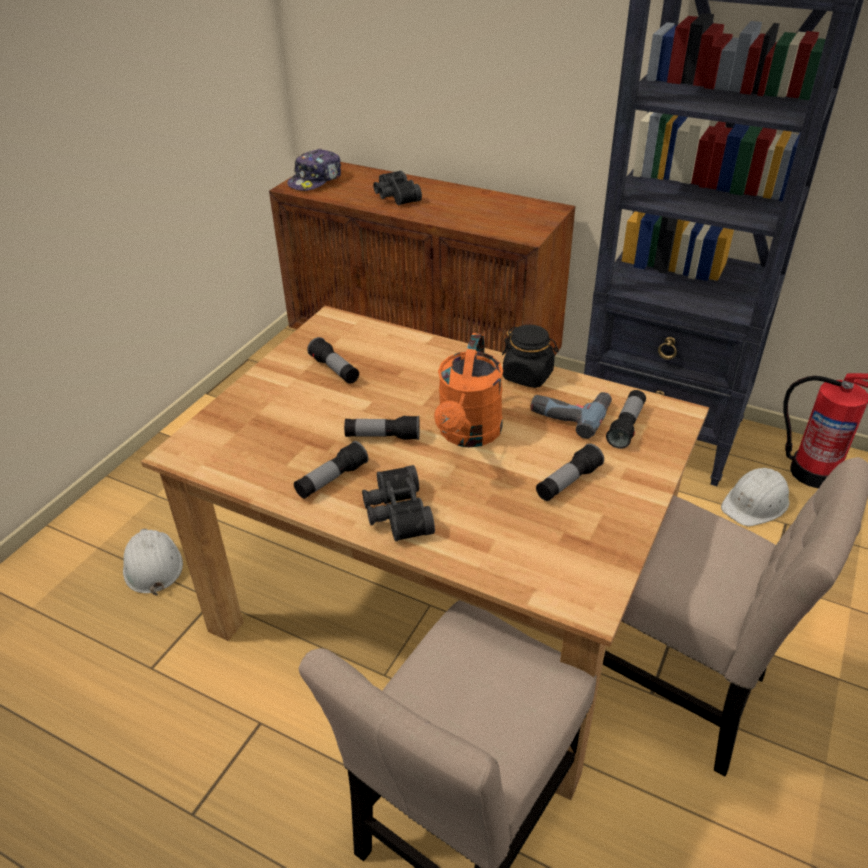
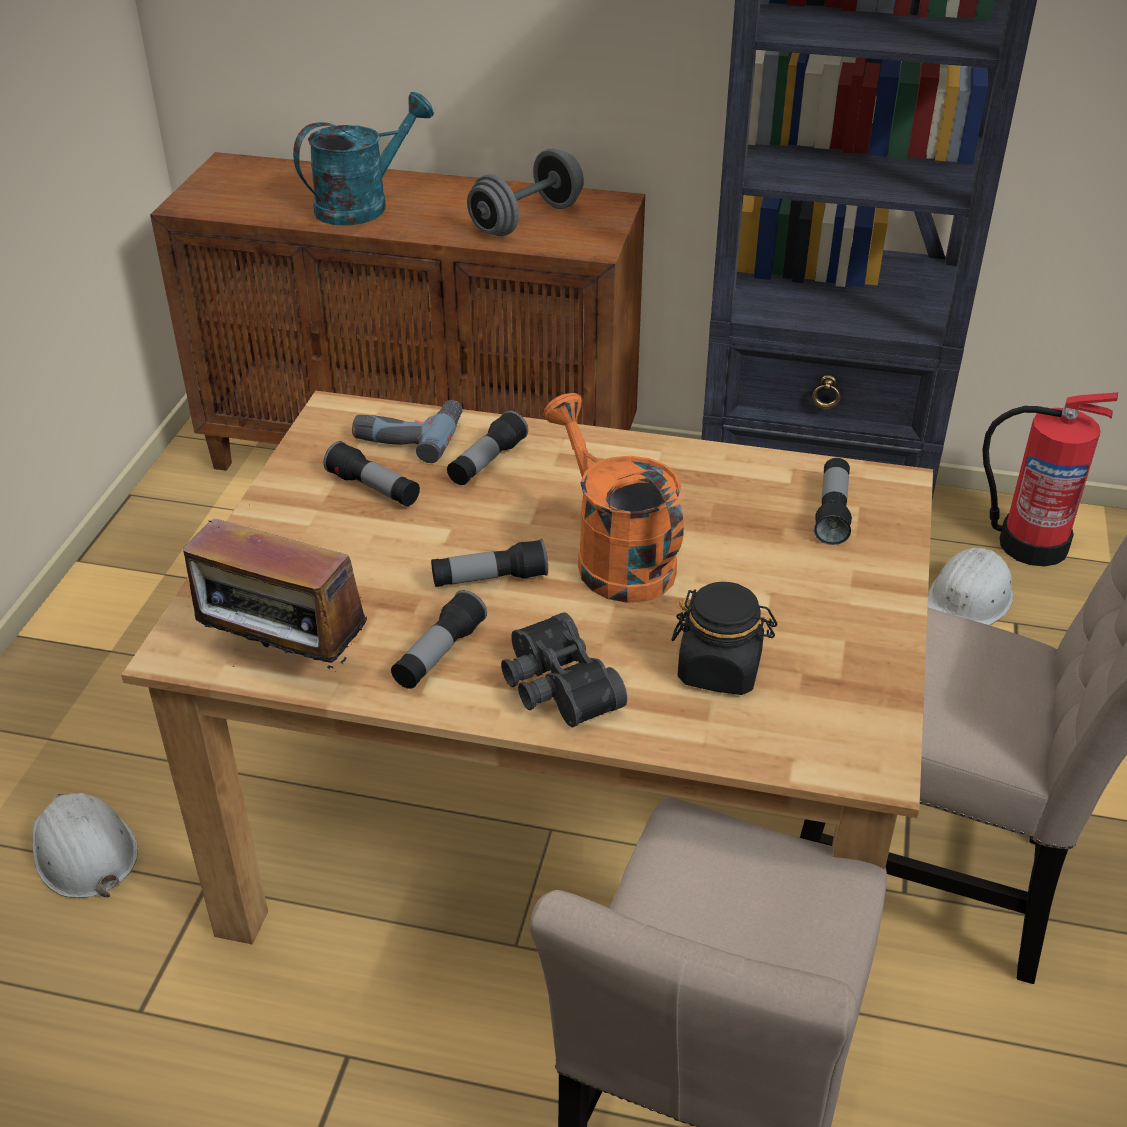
camera: 15 degrees left, 0 degrees up
cap [287,148,341,191] -> none
black binoculars [373,170,422,205] -> turquoise watering can [293,92,434,226]
orange watering can [434,333,503,447] -> orange watering can turned 150 degrees clockwise [543,393,684,603]
black jar [502,325,559,388] -> black jar moved to [671,582,778,695]
power drill [530,392,612,439] -> power drill moved to [352,400,462,463]
flashlight [536,444,604,501] -> flashlight moved to [447,411,528,485]
none -> radio [175,518,367,670]
none -> grey dumbbell [467,149,584,236]

